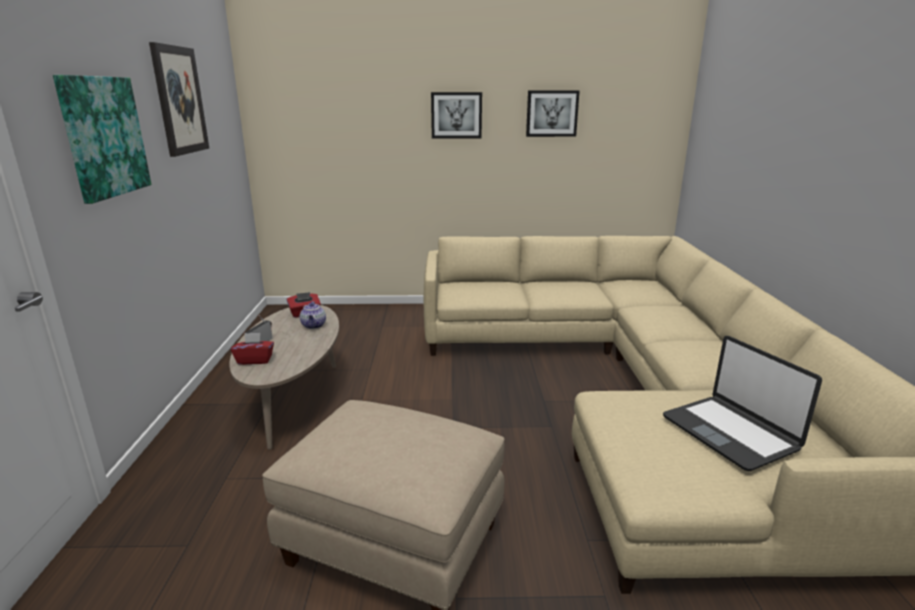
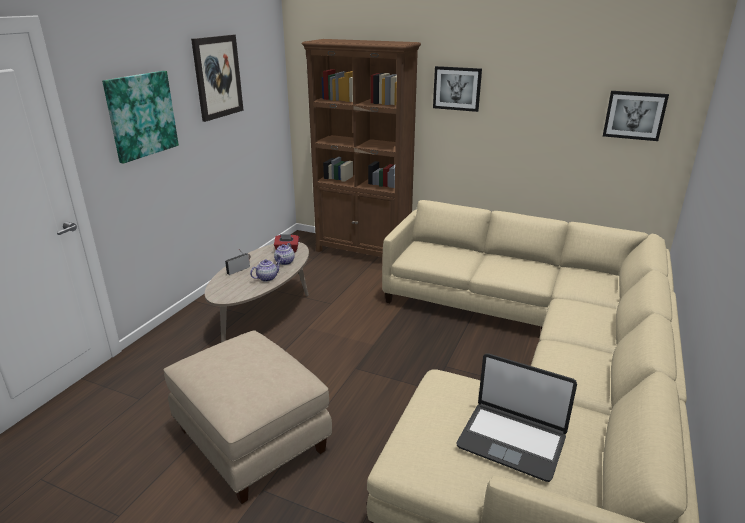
camera: 25 degrees right, 5 degrees up
red tissue box [231,333,274,365] -> none
picture [526,90,580,137] -> picture moved to [603,91,669,141]
laptop [663,336,822,471] -> laptop turned 60 degrees counterclockwise [457,353,577,482]
none -> teapot [250,259,281,282]
none -> brown bookcase [301,39,421,257]

